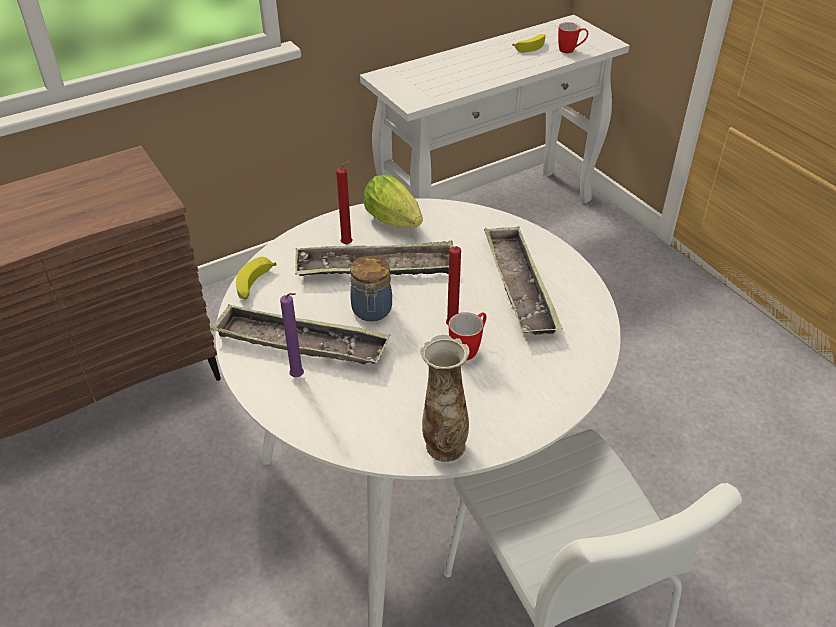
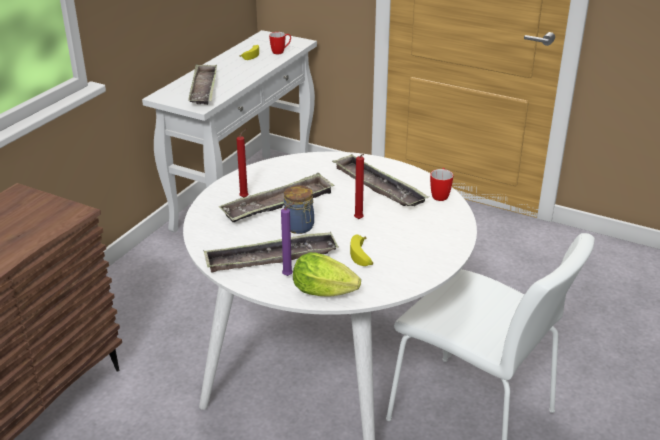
camera: 30 degrees left, 10 degrees down
banana [236,257,276,300] -> banana moved to [350,234,373,266]
lettuce [364,174,423,228] -> lettuce moved to [293,252,361,297]
vase [420,335,470,462] -> none
mug [449,312,486,360] -> mug moved to [430,168,453,201]
none -> tray [188,65,217,105]

